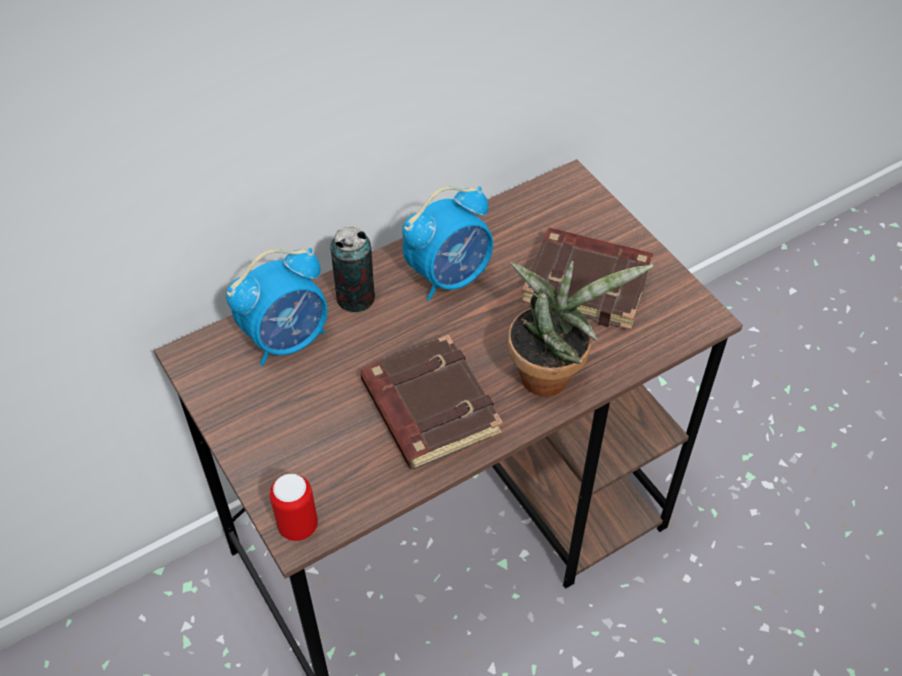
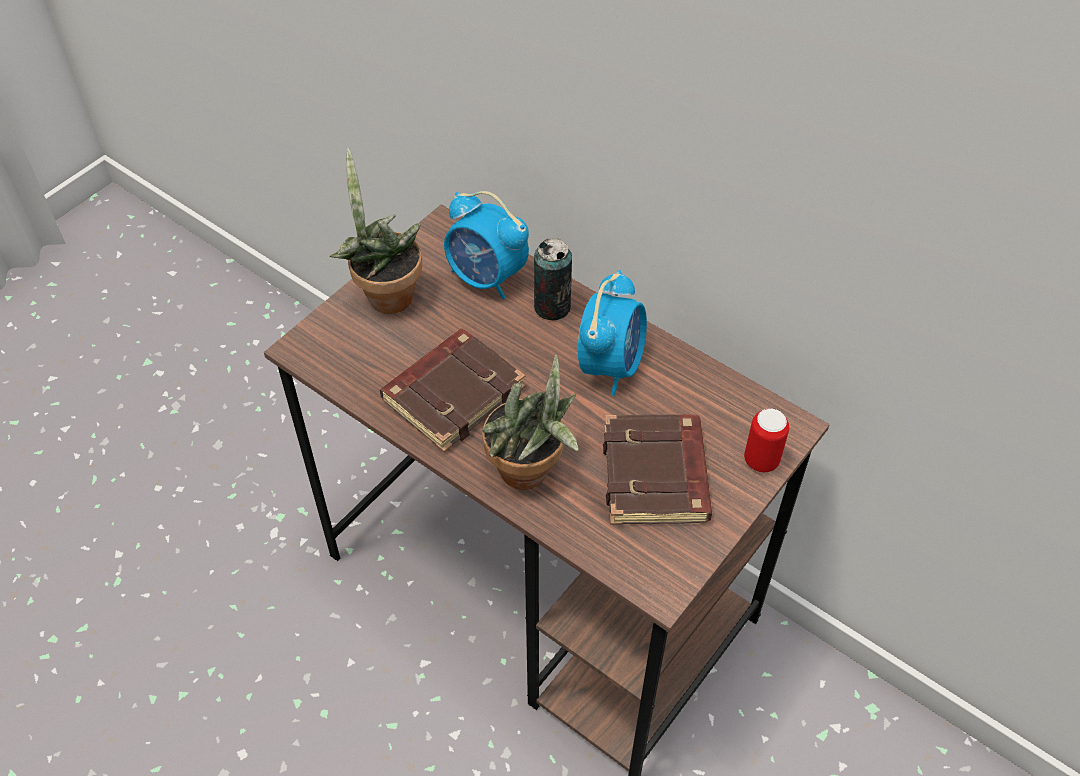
camera: 70 degrees right, 0 degrees up
can [270,473,318,541] -> can moved to [744,408,789,472]
alarm clock [402,186,493,301] -> alarm clock turned 105 degrees counterclockwise [578,270,647,396]
none -> potted plant [330,148,422,314]

